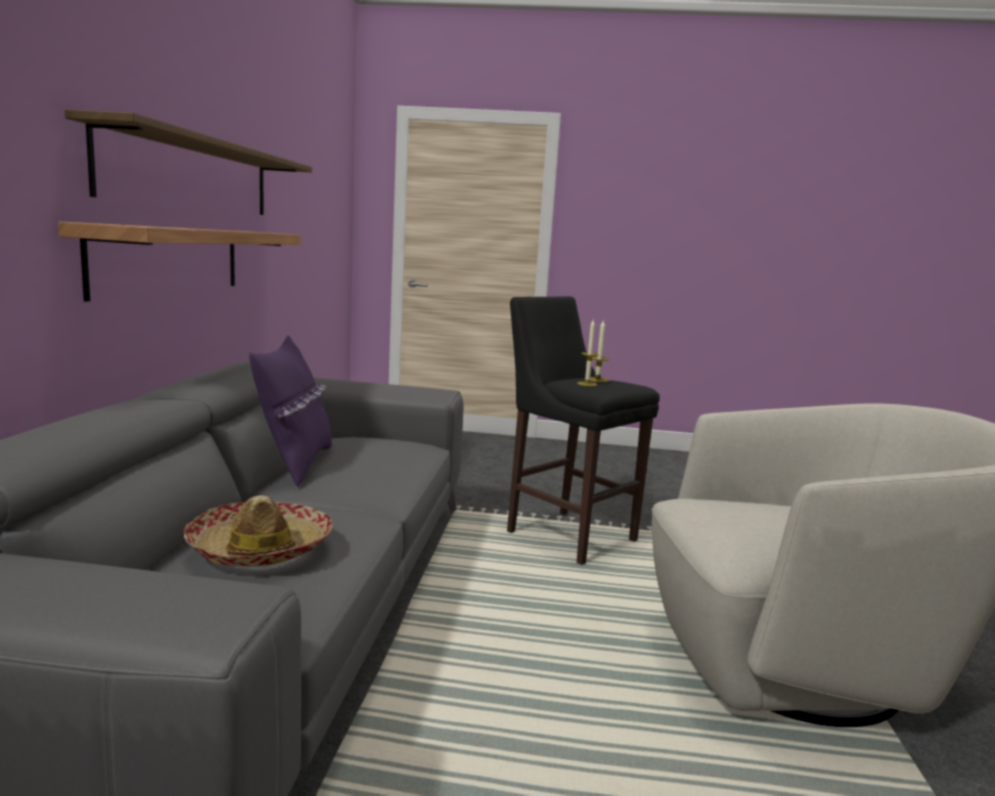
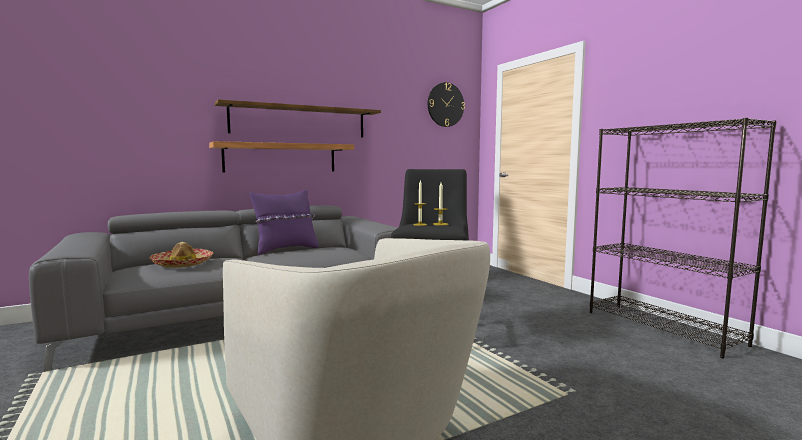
camera: 55 degrees right, 5 degrees down
none -> wall clock [428,82,465,127]
none -> black bookcase [590,118,777,359]

